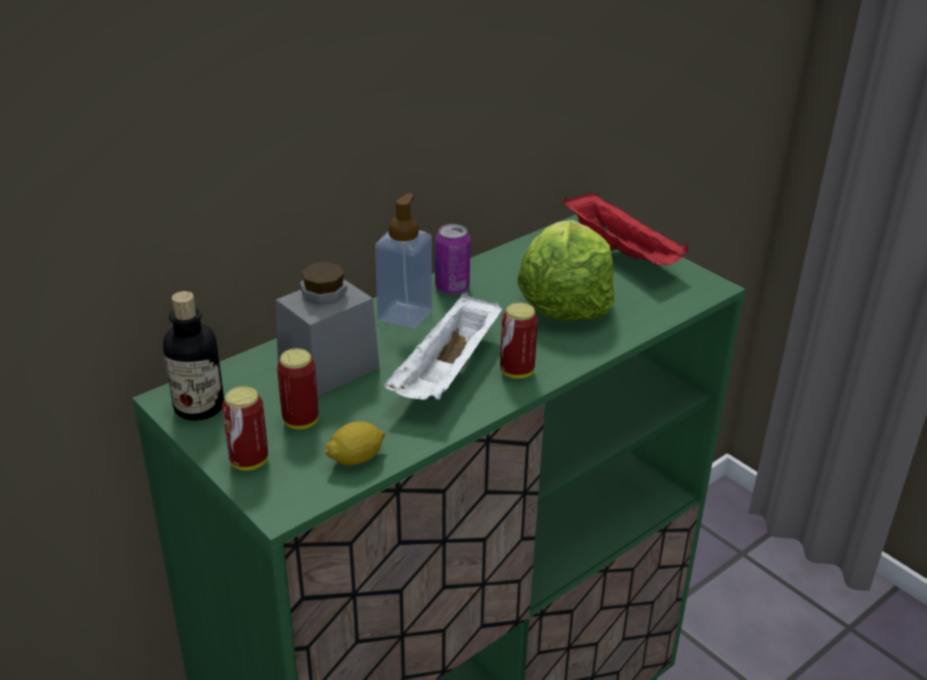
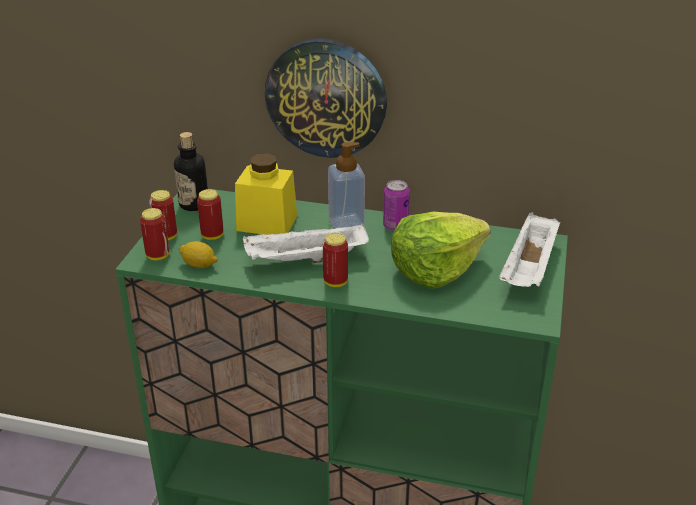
camera: 55 degrees right, 0 degrees up
grey jar [276,262,379,396] -> yellow jar [235,153,297,235]
red tray [563,192,688,266] -> white tray [499,212,560,287]
none -> can [140,208,169,261]
none -> wall clock [265,38,387,158]

